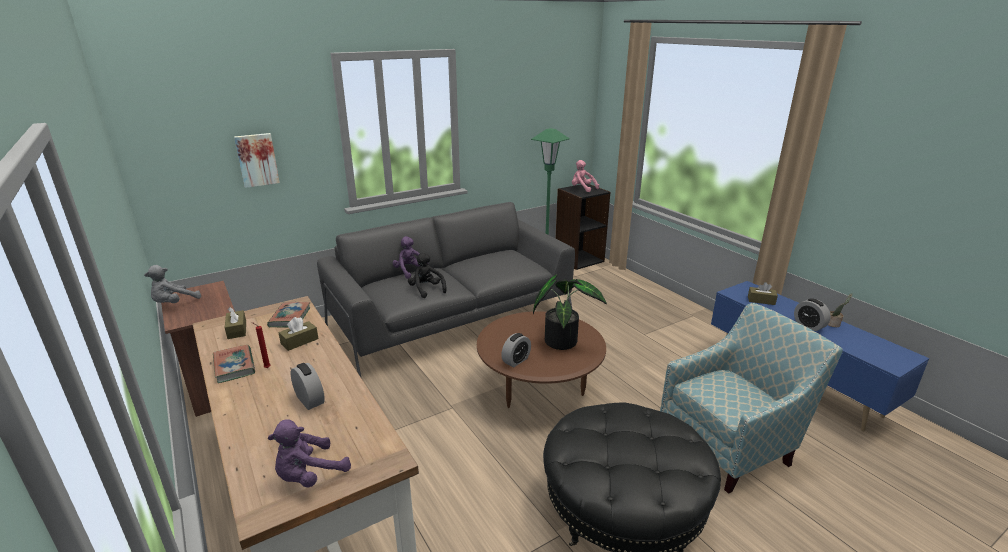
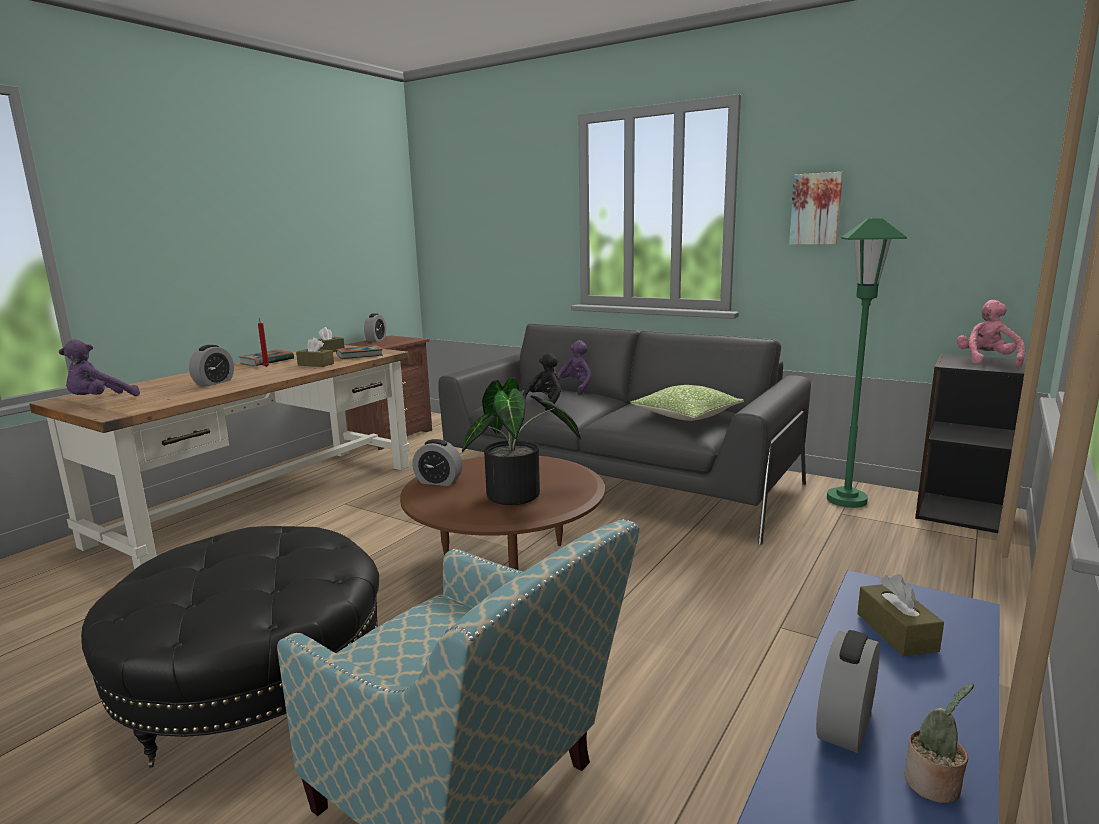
camera: 65 degrees right, 10 degrees down
grey plush toy [144,265,201,303] -> alarm clock [364,313,386,342]
picture [234,133,280,188] -> picture moved to [789,172,843,245]
purple plush toy [268,419,351,488] -> purple plush toy turned 75 degrees counterclockwise [59,339,140,396]
none -> pillow [630,385,744,421]

